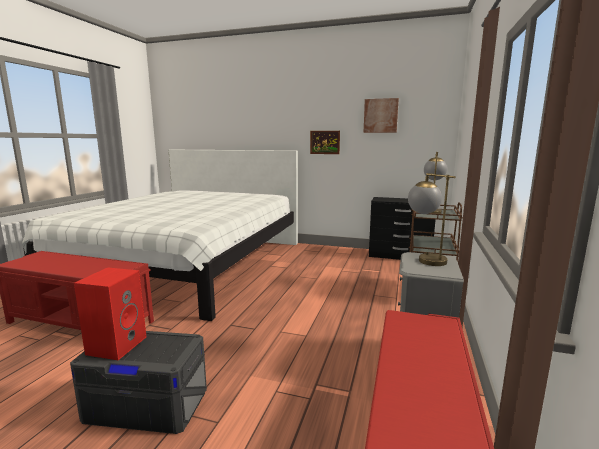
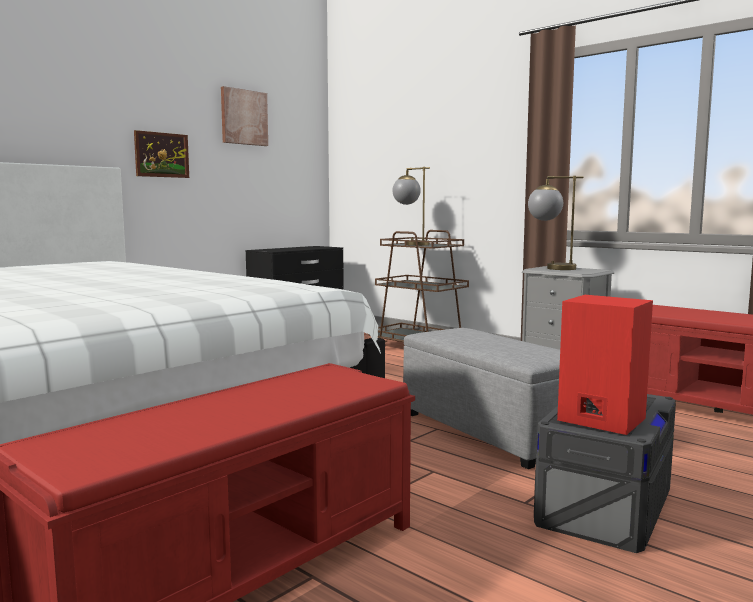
camera: 65 degrees left, 5 degrees down
none -> grey ottoman [403,328,560,469]

